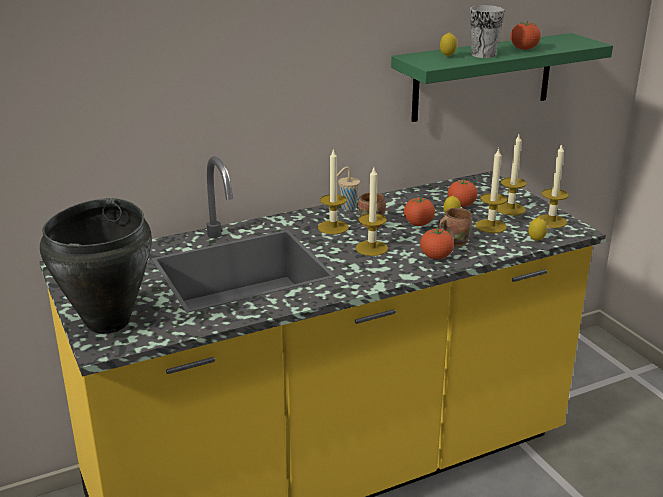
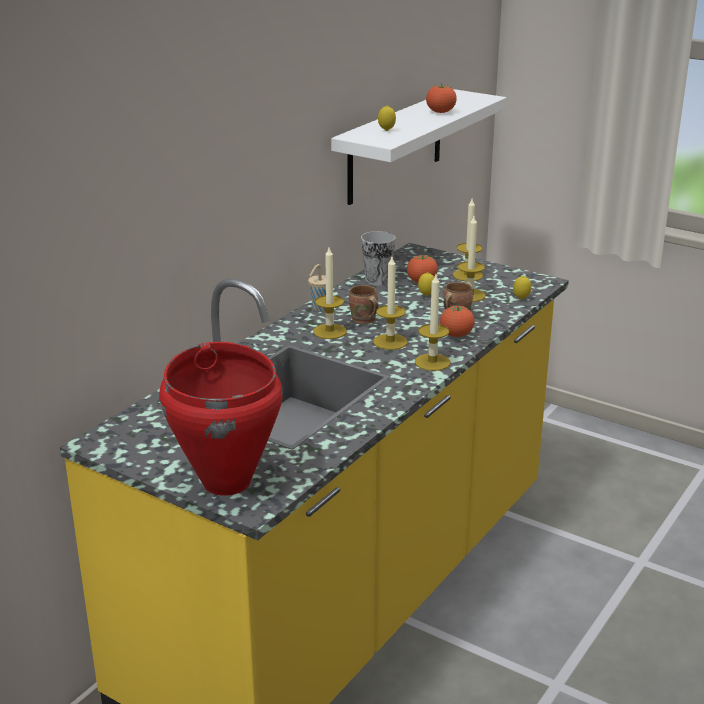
camera: 30 degrees left, 0 degrees up
black cooking pot [40,198,152,334] -> red cooking pot [159,342,283,496]
green shelf [391,33,613,122] -> white shelf [331,89,506,205]
tomato [404,197,435,226] -> none
cup [470,5,505,58] -> cup moved to [361,231,396,286]
candle [537,143,568,228] -> candle moved to [415,274,450,371]

